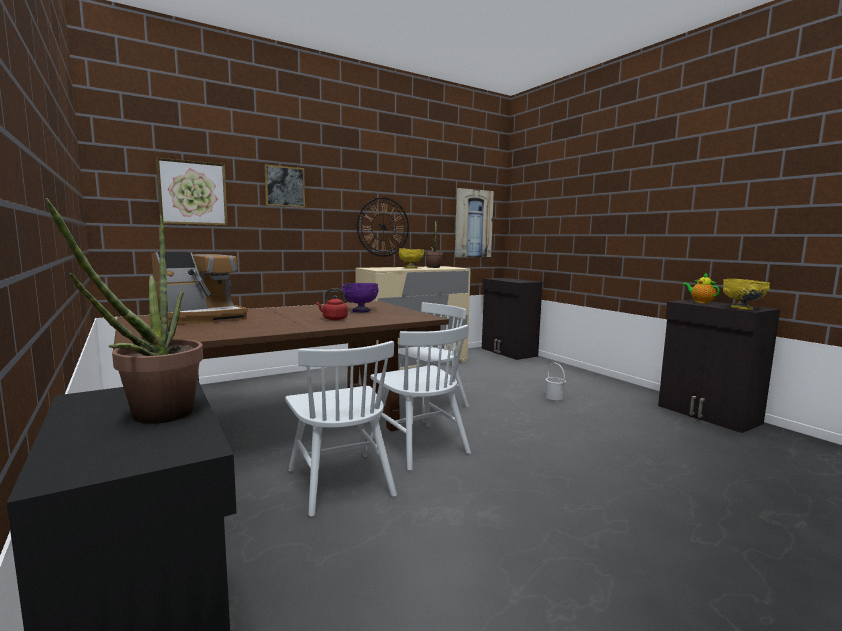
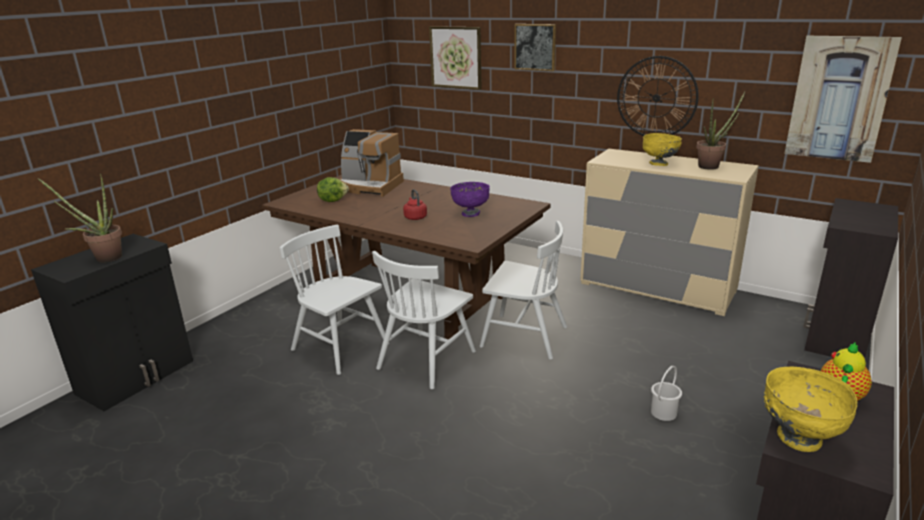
camera: 65 degrees right, 15 degrees up
white chair [285,341,397,517] -> white chair turned 90 degrees clockwise [280,225,389,375]
none -> lettuce [317,177,349,202]

